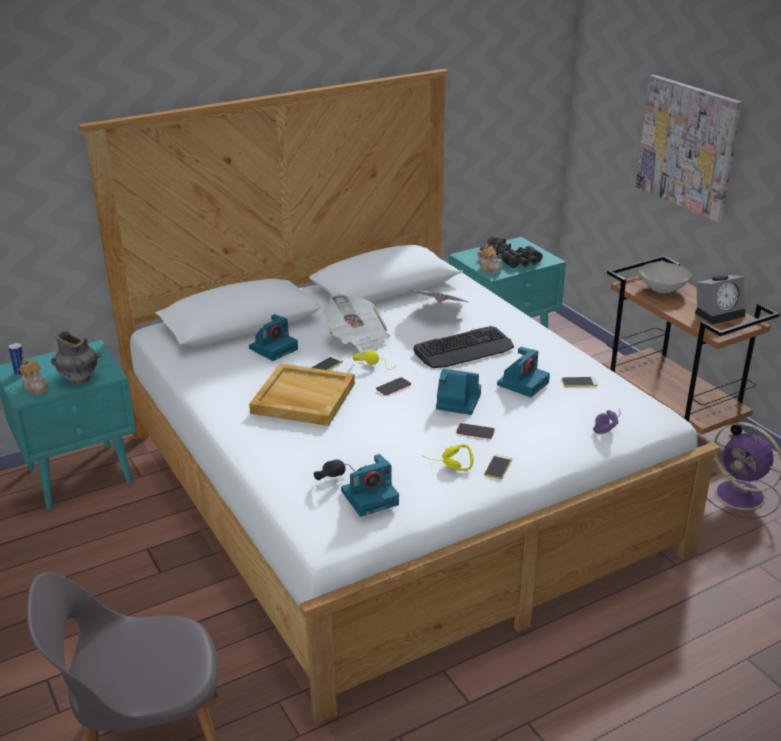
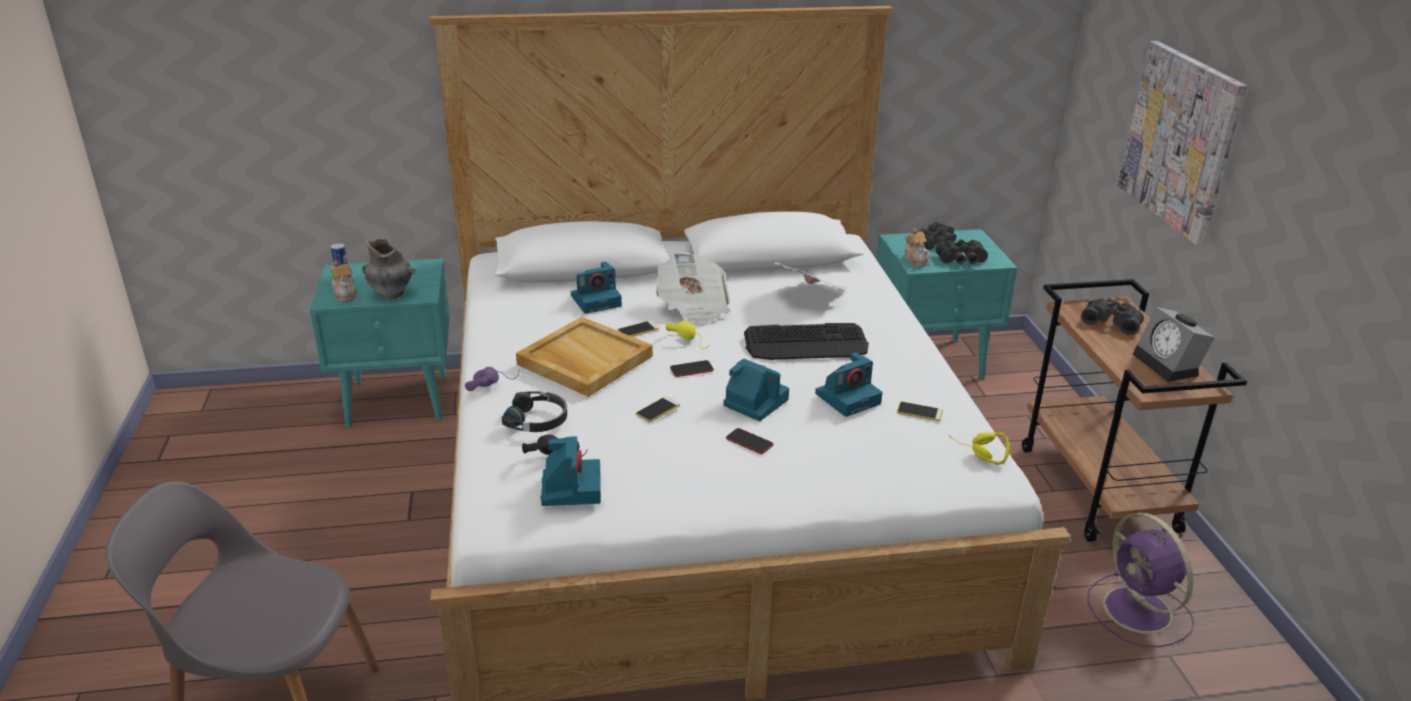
camera: 20 degrees right, 0 degrees up
camera [341,454,399,517] -> camera turned 90 degrees counterclockwise [541,436,601,506]
yellow headphones [422,444,474,471] -> yellow headphones moved to [949,432,1010,465]
phone [484,454,512,479] -> phone moved to [636,397,680,422]
purple headphones [593,408,620,434] -> purple headphones moved to [465,367,519,391]
white bowl [639,262,691,293] -> black binoculars [1081,298,1144,335]
alarm clock [695,275,745,324] -> alarm clock turned 75 degrees clockwise [1133,307,1215,382]
none -> black headphones [502,391,567,432]

